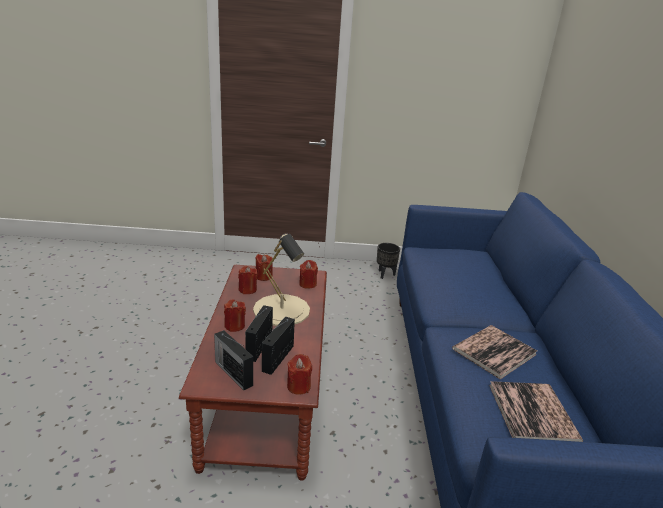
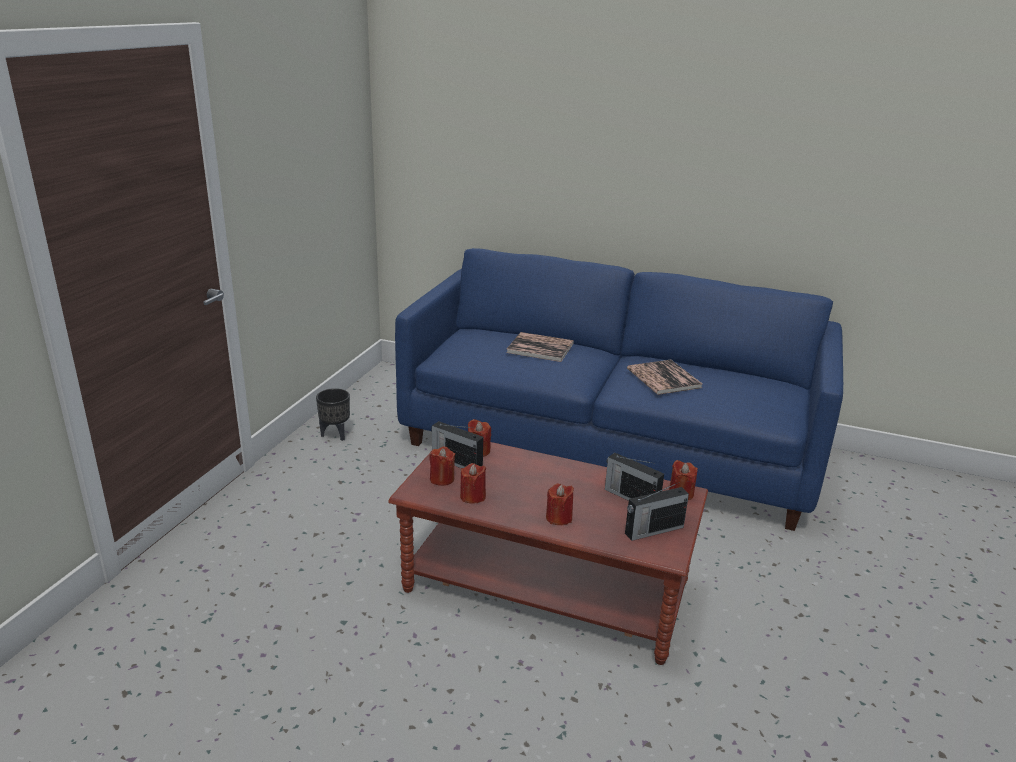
camera: 70 degrees left, 0 degrees up
radio [245,305,273,362] -> radio moved to [431,421,483,468]
beige table lamp [253,233,310,326] -> none
book [489,381,583,442] -> book moved to [506,332,574,362]

